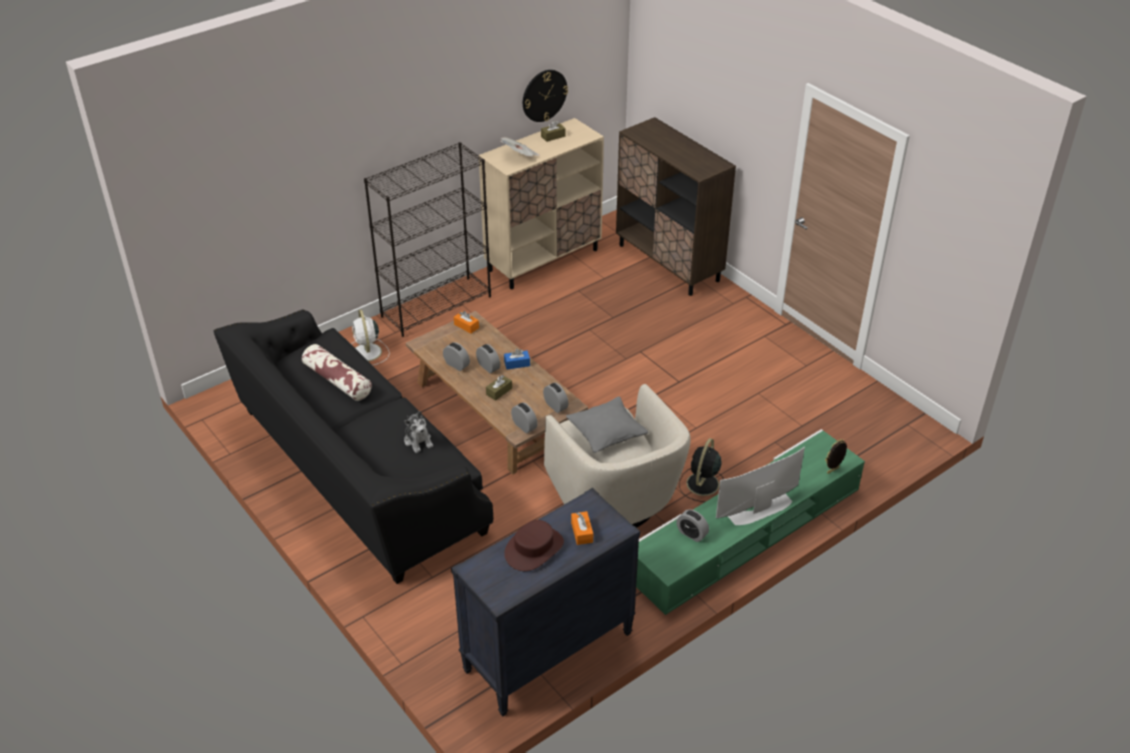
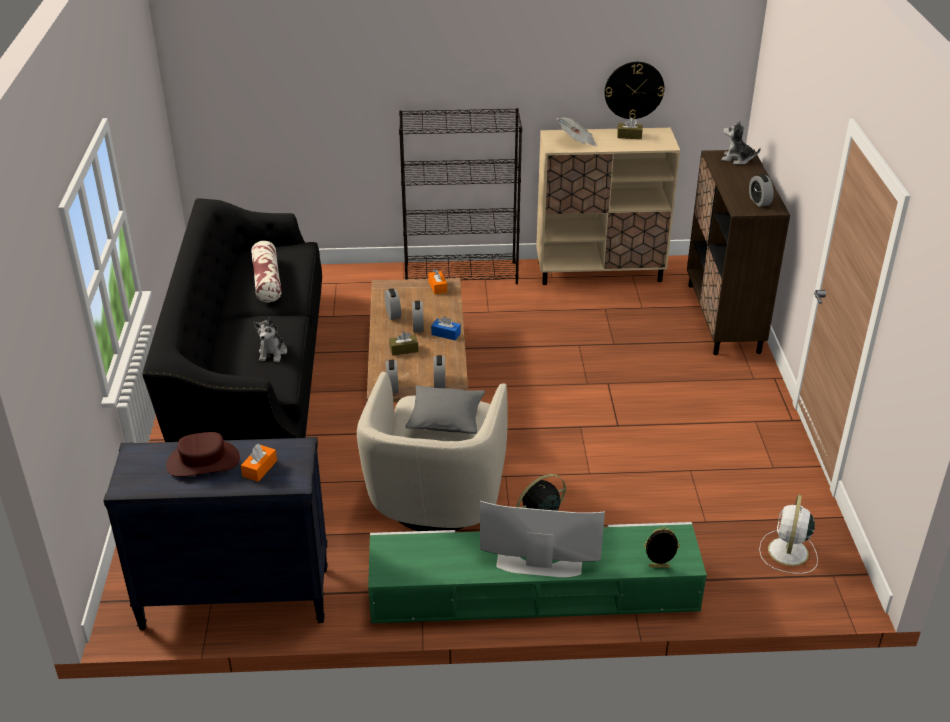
camera: 35 degrees right, 5 degrees down
white fan [351,309,390,365] -> white fan moved to [759,495,818,574]
alarm clock [676,509,709,542] -> alarm clock moved to [749,174,774,207]
none -> plush toy [721,121,761,165]

